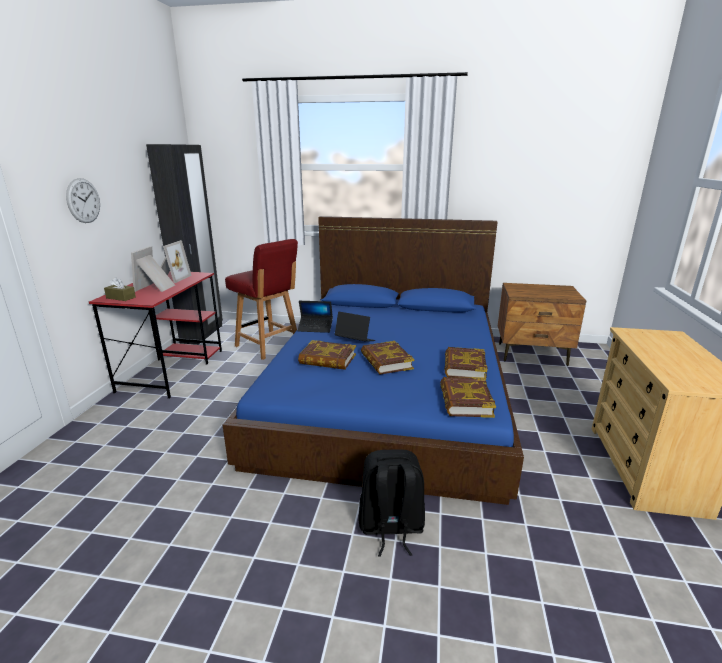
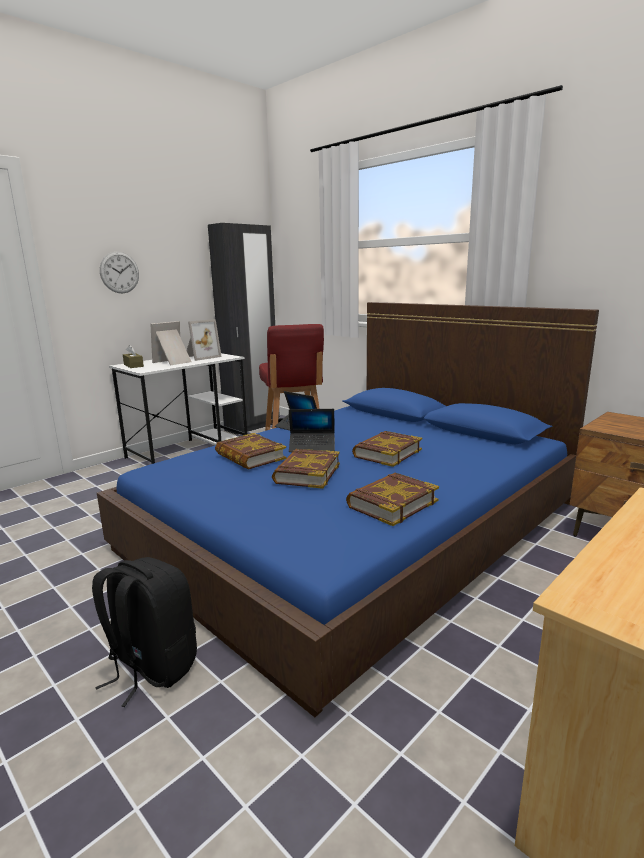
camera: 35 degrees right, 5 degrees down
red desk [89,272,222,399] -> white desk [109,353,247,464]
laptop [335,312,375,342] -> laptop turned 120 degrees clockwise [289,409,335,452]
book [440,377,496,418] -> book moved to [352,431,422,467]

